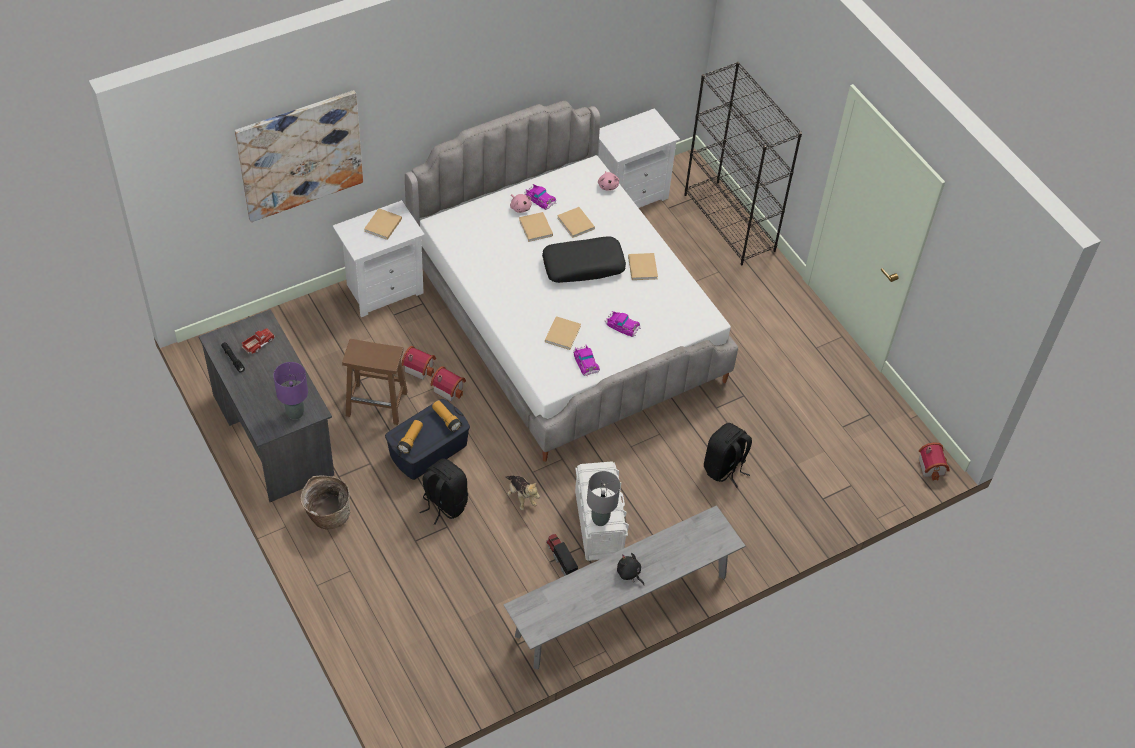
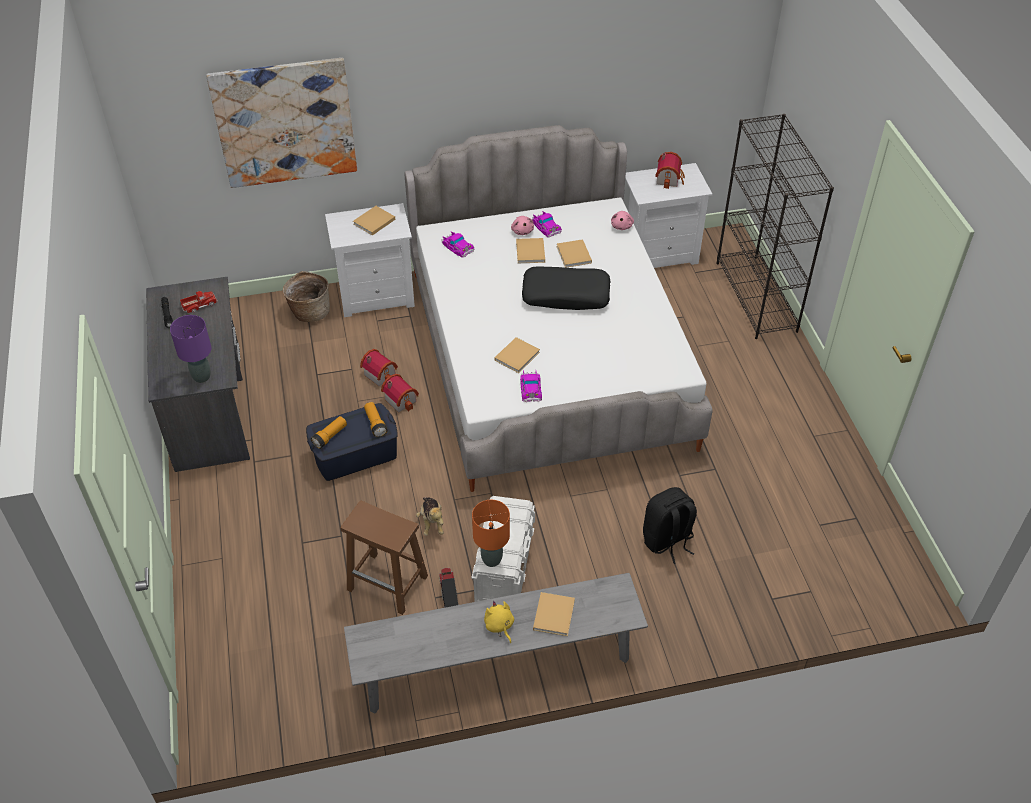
camera: 20 degrees right, 5 degrees down
basket [301,475,350,530] -> basket moved to [283,271,330,322]
brown stool [342,339,408,425] -> brown stool moved to [340,501,428,615]
black backpack [419,459,468,525] -> none
grey table lamp [587,471,620,526] -> orange table lamp [472,500,510,567]
toy car [605,311,641,337] -> toy car moved to [441,232,474,258]
black plush toy [617,553,644,585] -> yellow plush toy [484,601,514,643]
beige book [628,253,658,280] -> beige book moved to [533,592,575,636]
toy house [919,442,950,481] -> toy house moved to [655,152,685,189]

